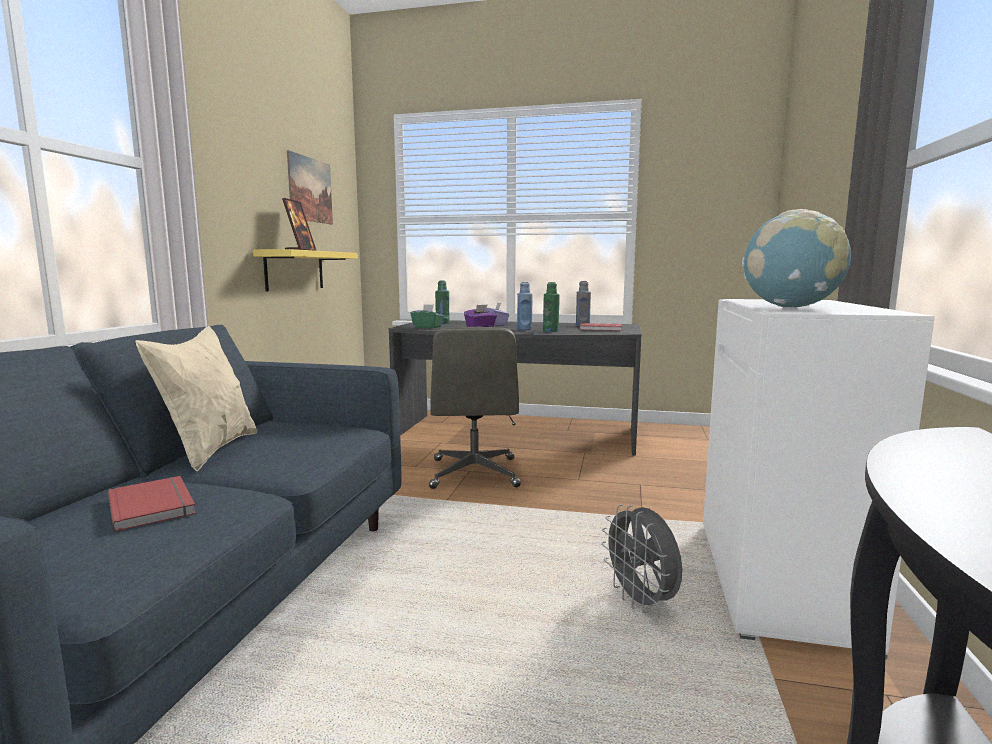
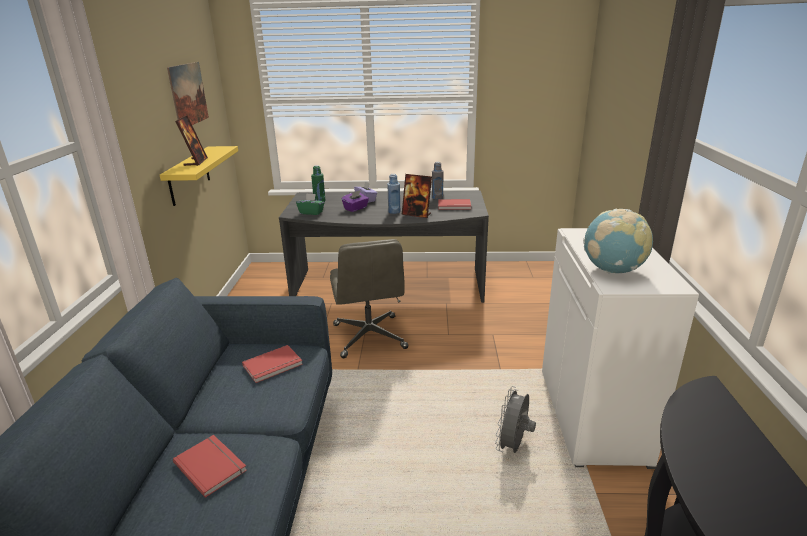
camera: 10 degrees left, 15 degrees up
beige pillow [136,326,257,471] -> none
green bottle [543,282,560,332] -> picture frame [402,174,432,218]
grey fan [601,504,682,613] -> grey fan turned 60 degrees clockwise [495,386,536,453]
none -> red book [242,345,303,383]

